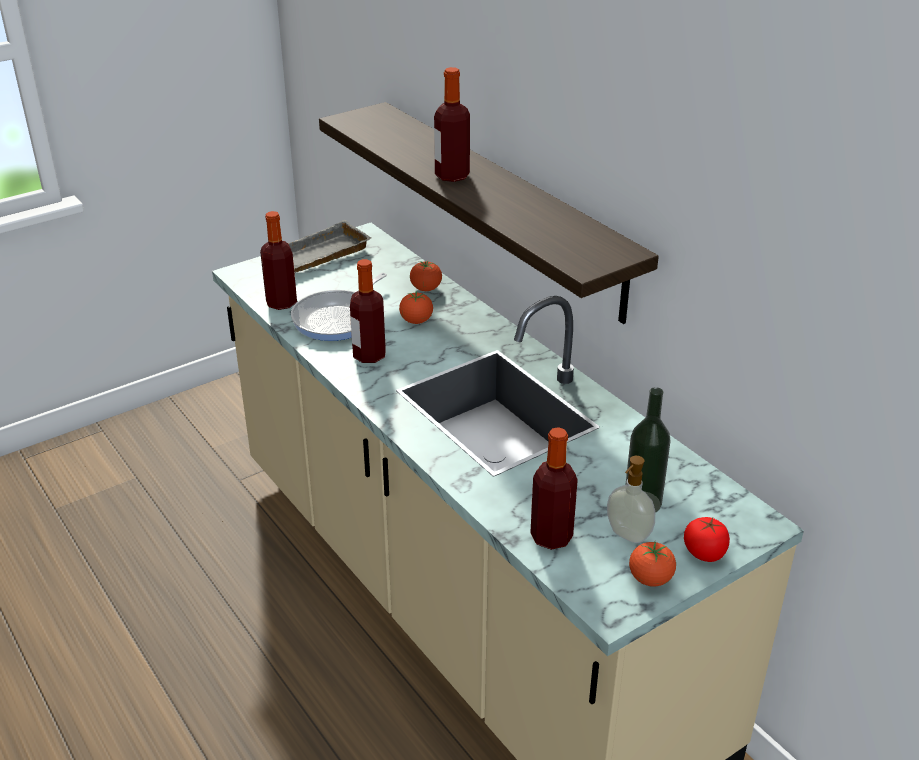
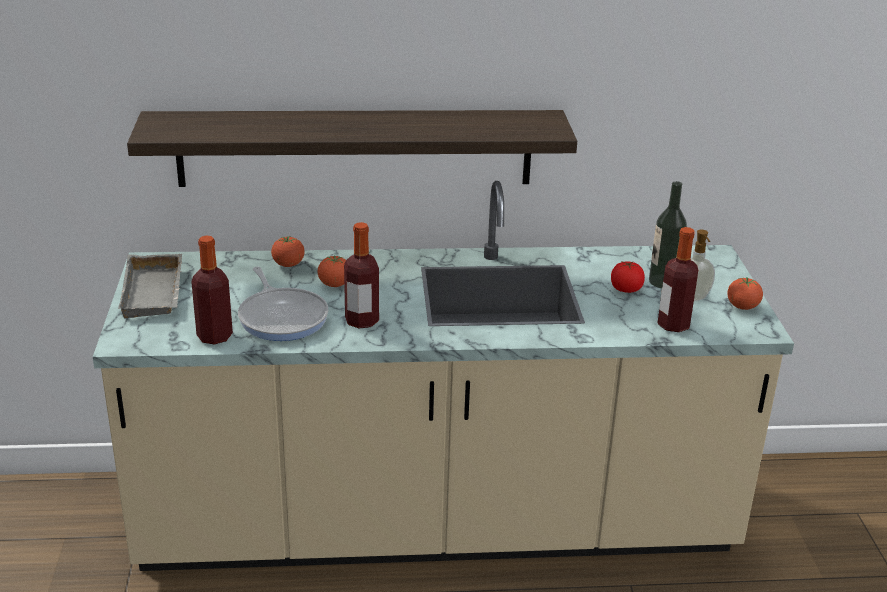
camera: 60 degrees left, 5 degrees down
bottle [434,67,470,182] -> none
tomato [684,517,730,562] -> tomato moved to [611,261,645,293]

